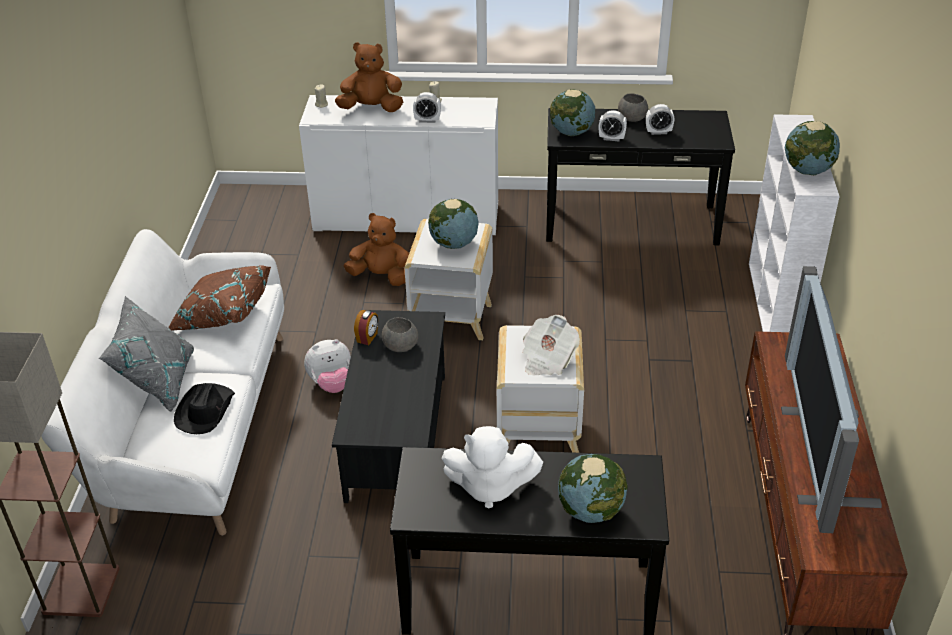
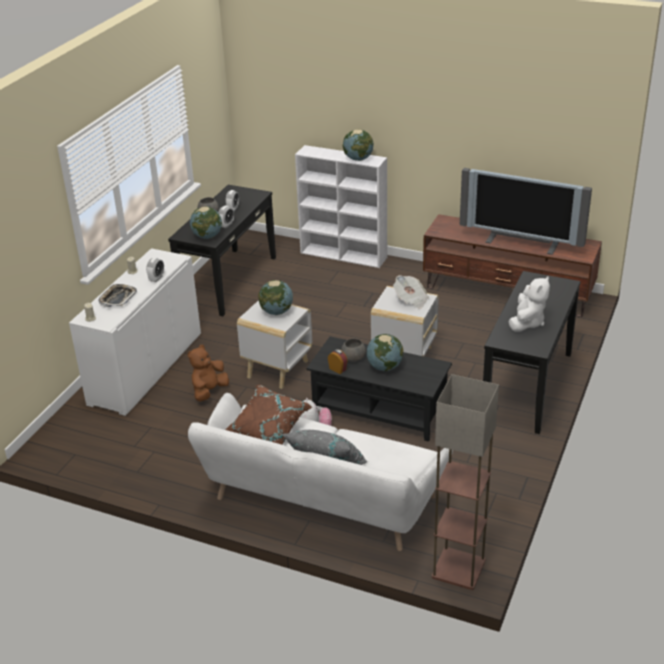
camera: 70 degrees left, 5 degrees down
black hat [174,383,235,434] -> none
brown plush toy [335,42,403,112] -> tray [98,284,137,307]
globe [558,454,627,523] -> globe moved to [367,334,403,371]

